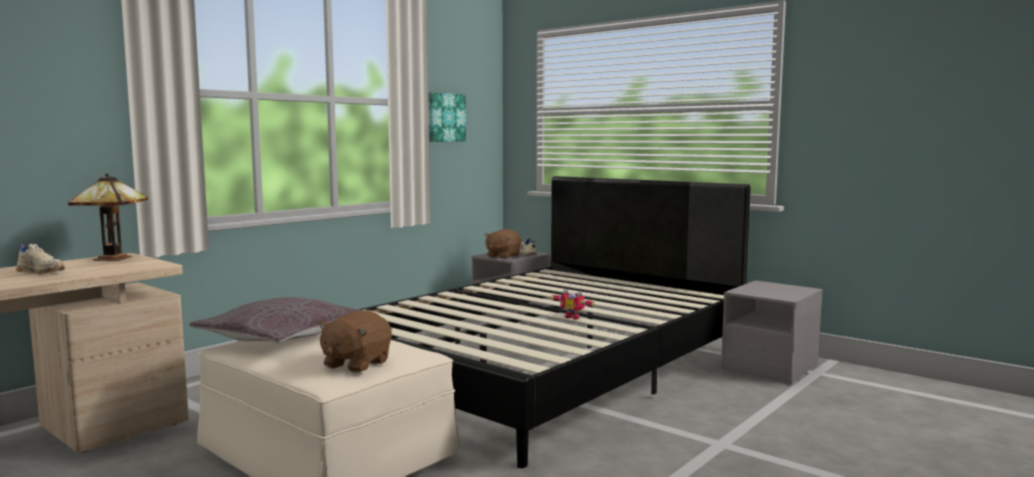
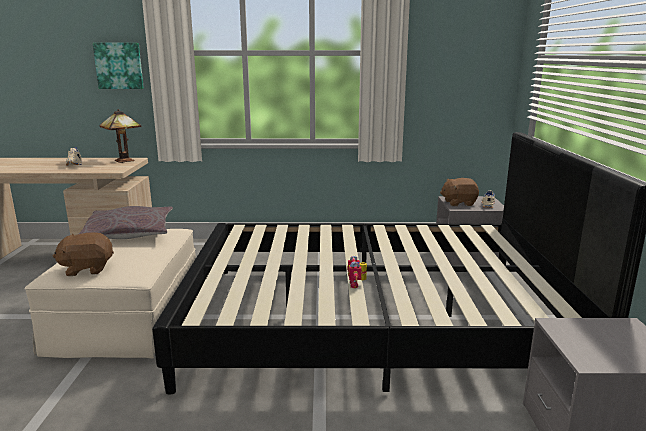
camera: 50 degrees right, 10 degrees up
picture [428,92,466,142] -> picture moved to [93,43,144,89]

